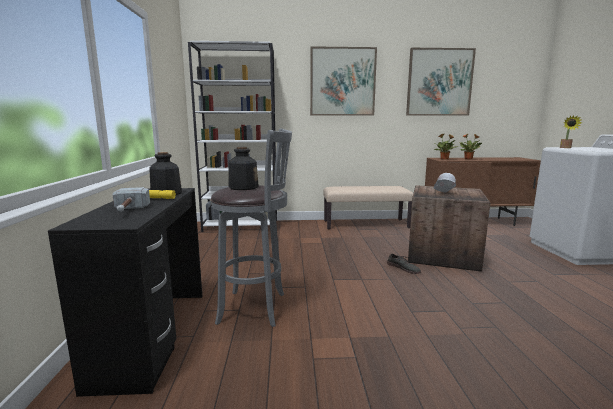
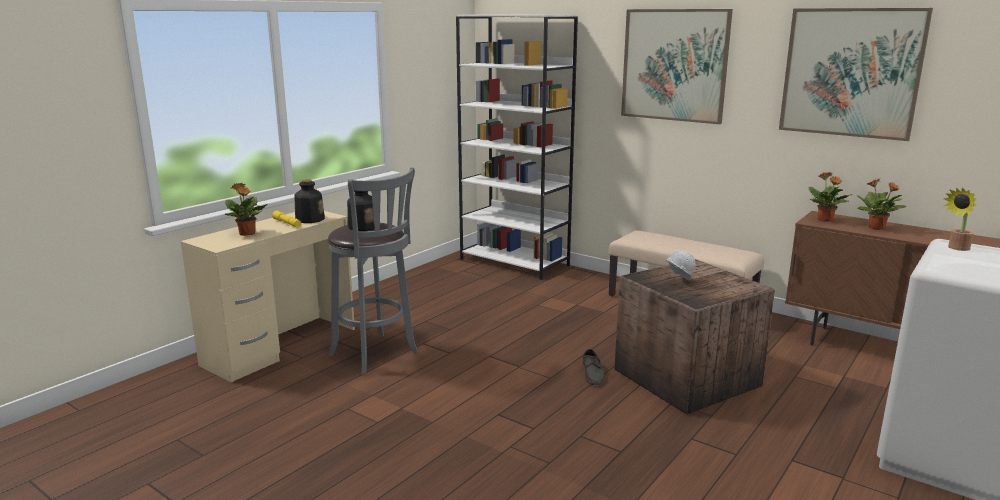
camera: 40 degrees right, 5 degrees up
black desk [48,188,203,397] -> beige desk [181,211,355,382]
hammer [113,187,150,212] -> potted plant [225,183,267,236]

